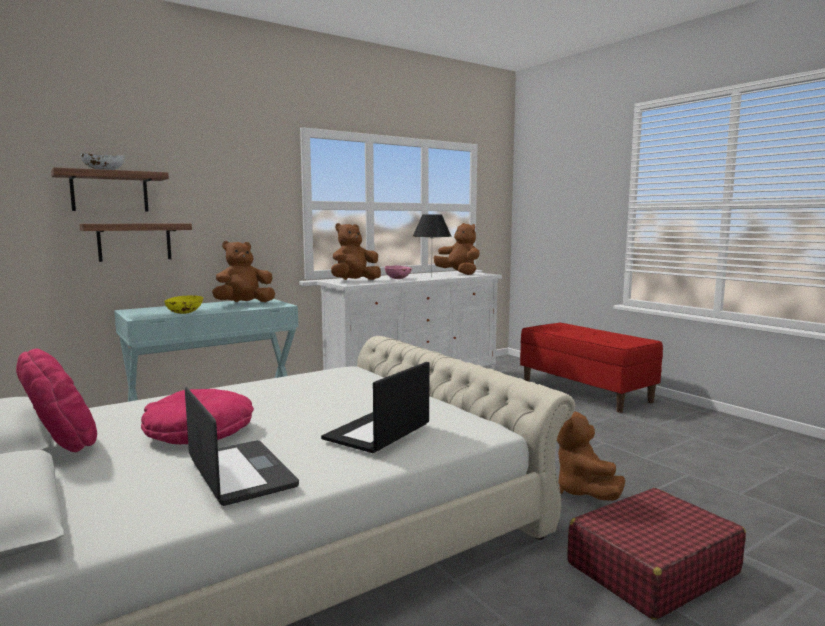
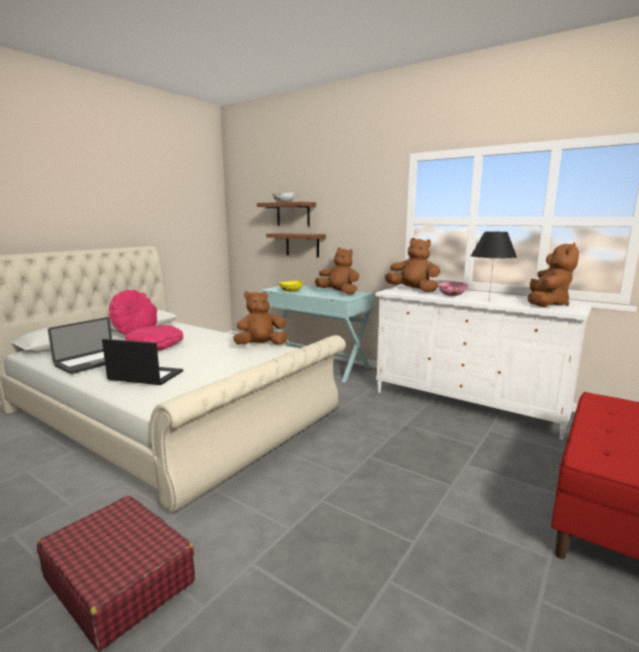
camera: 70 degrees right, 5 degrees up
brown plush toy [557,411,625,501] -> brown plush toy moved to [233,291,287,345]

